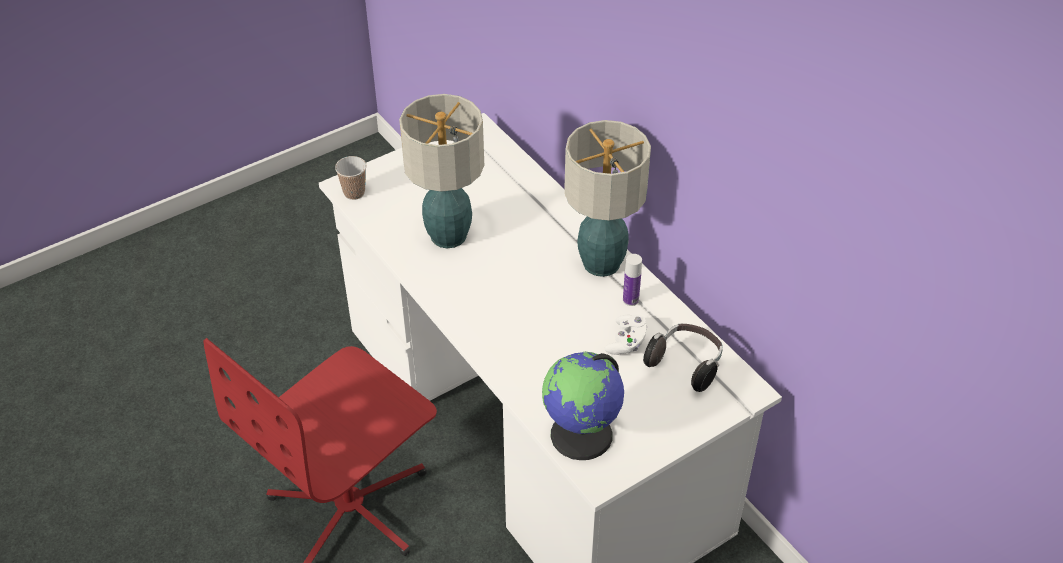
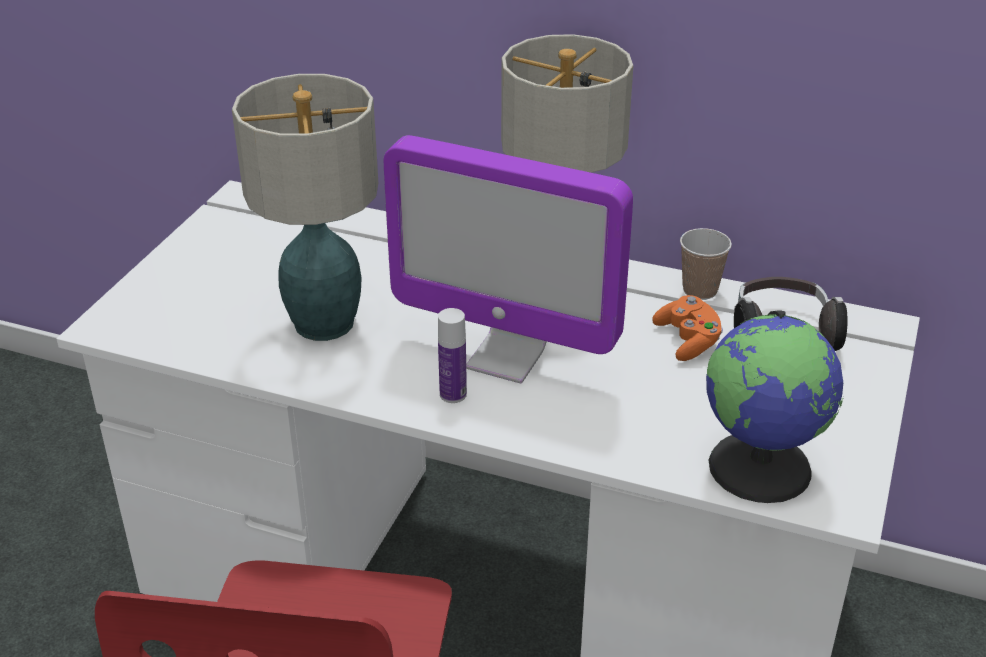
camera: 35 degrees left, 10 degrees down
cup [335,156,366,200] -> cup moved to [680,228,732,300]
white game controller [605,314,647,355] -> orange game controller [652,295,723,361]
bottle [623,254,642,306] -> bottle moved to [438,308,467,403]
none -> monitor [384,135,633,383]

